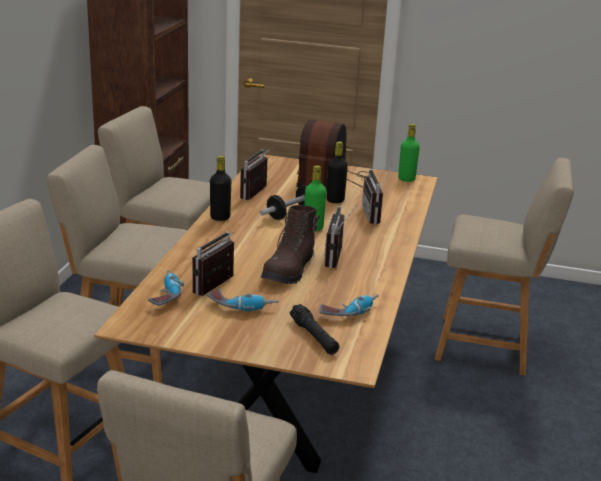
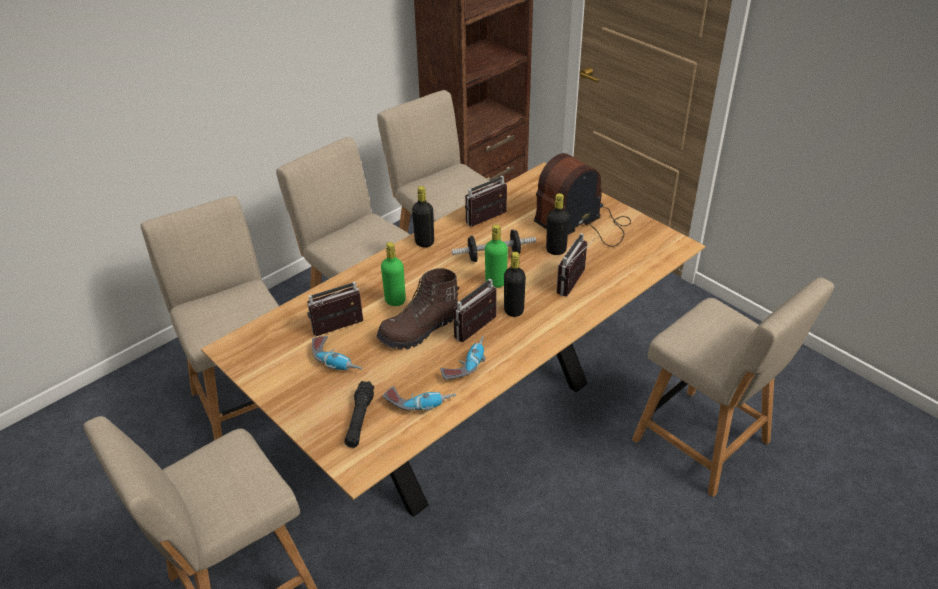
camera: 35 degrees right, 15 degrees up
power drill [148,270,184,306] -> power drill moved to [440,336,486,380]
green bottle [398,124,420,182] -> green bottle moved to [381,242,406,306]
none -> black bottle [504,252,526,317]

